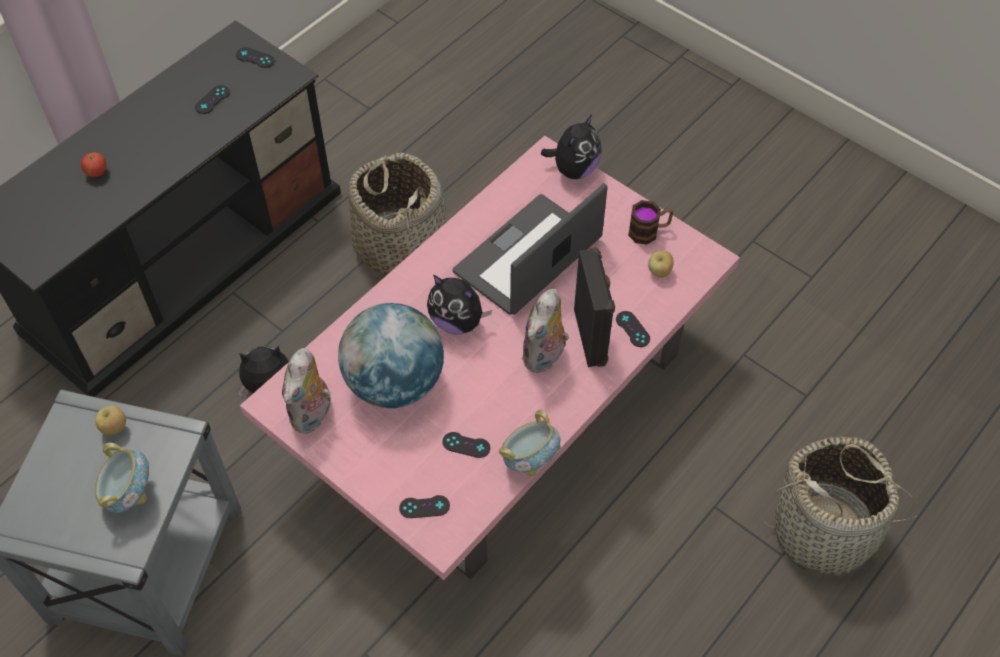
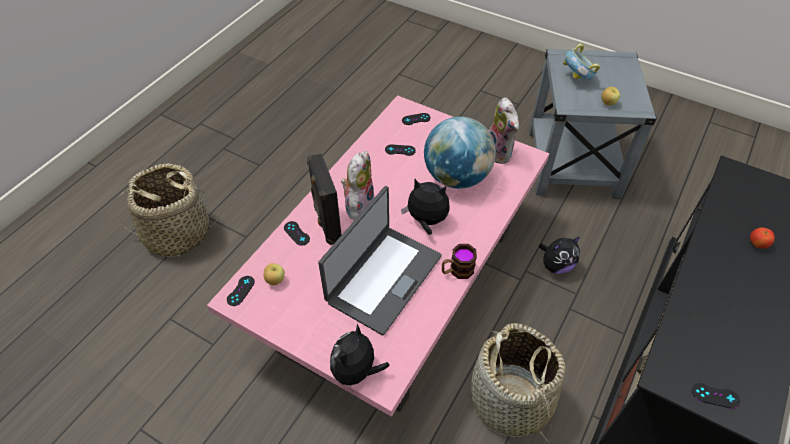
camera: 170 degrees right, 5 degrees down
black game controller [195,85,230,114] -> black game controller moved to [227,276,255,306]
plush toy [282,348,333,434] -> plush toy turned 150 degrees clockwise [489,97,519,164]
bowl [499,410,561,477] -> none
mug [628,200,673,245] -> mug moved to [442,244,477,279]

